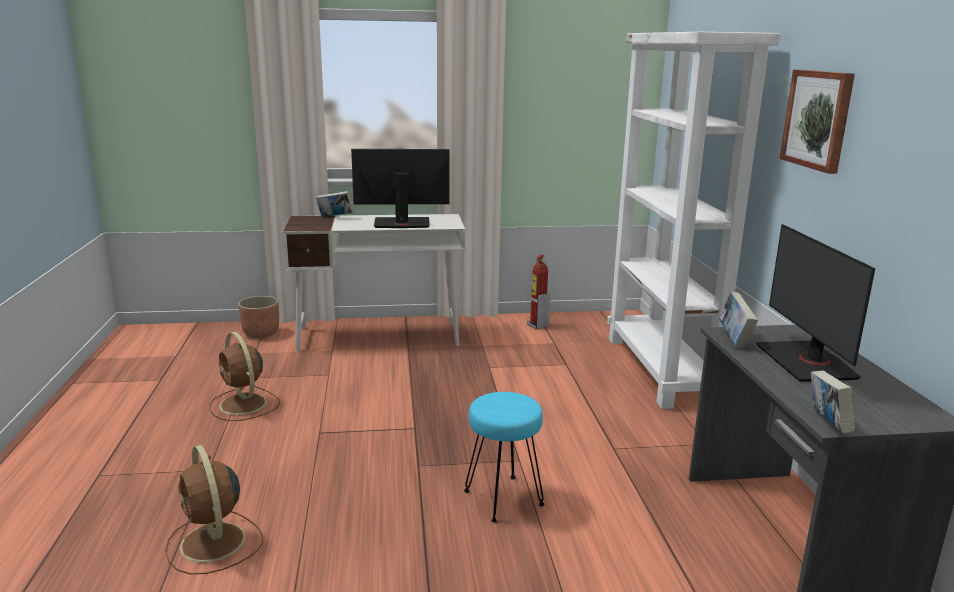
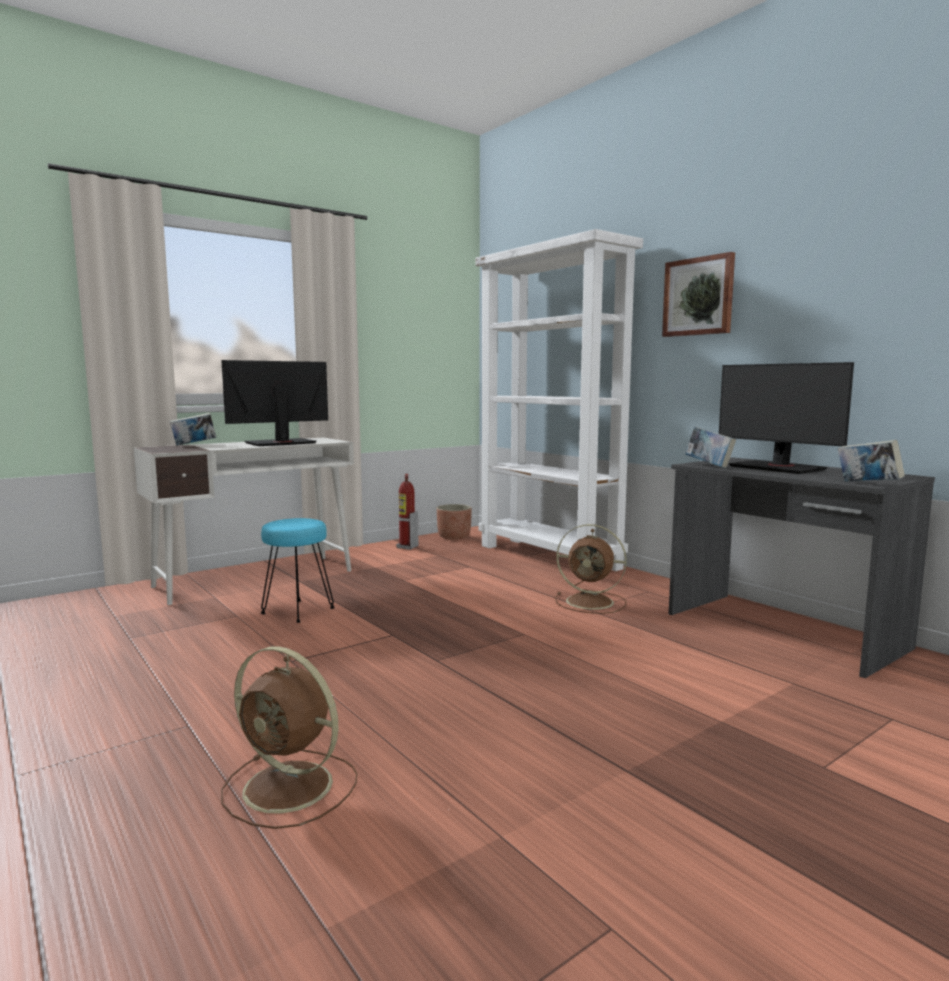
camera: 30 degrees left, 10 degrees down
brown fan [209,332,280,421] -> brown fan moved to [555,524,627,614]
planter [238,296,279,338] -> planter moved to [437,504,472,540]
turquoise stool [464,392,545,522] -> turquoise stool moved to [261,518,335,623]

